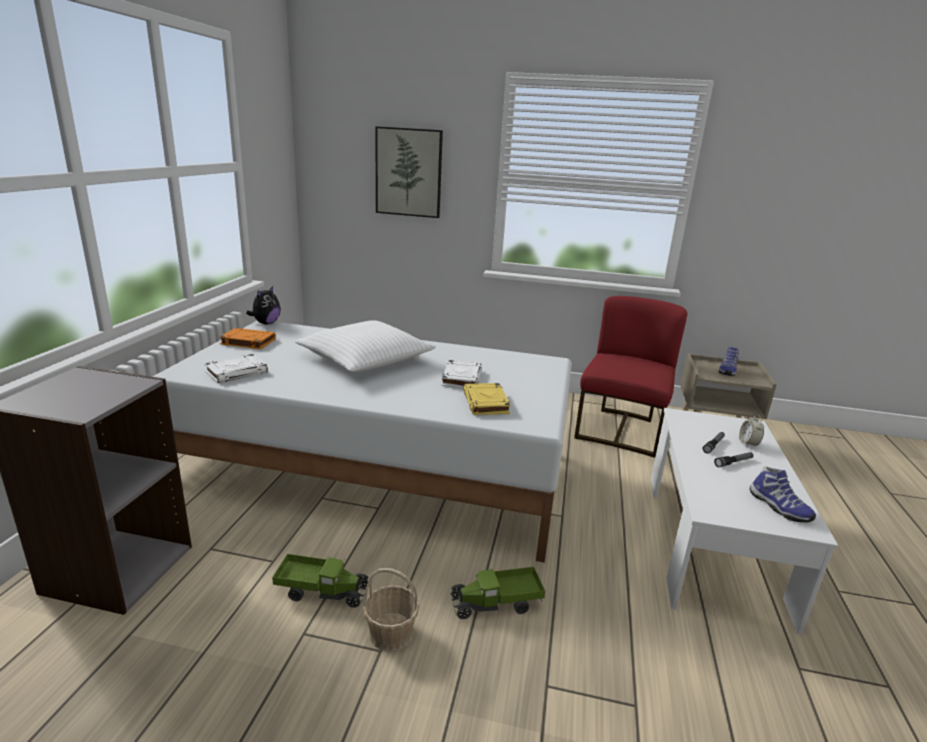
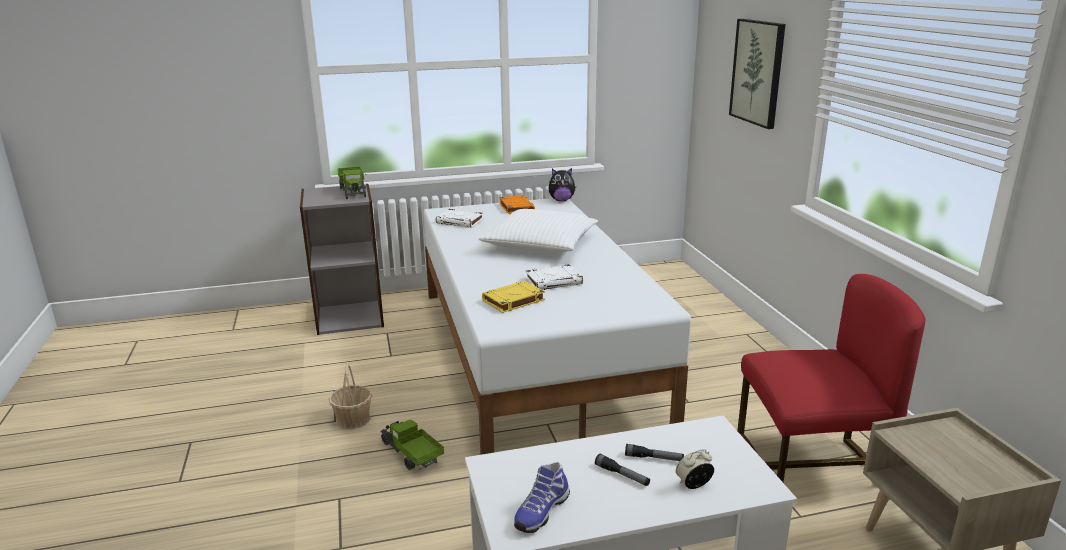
camera: 65 degrees right, 0 degrees up
toy truck [272,554,368,608] -> toy truck moved to [337,167,366,199]
shoe [719,347,739,376] -> none

